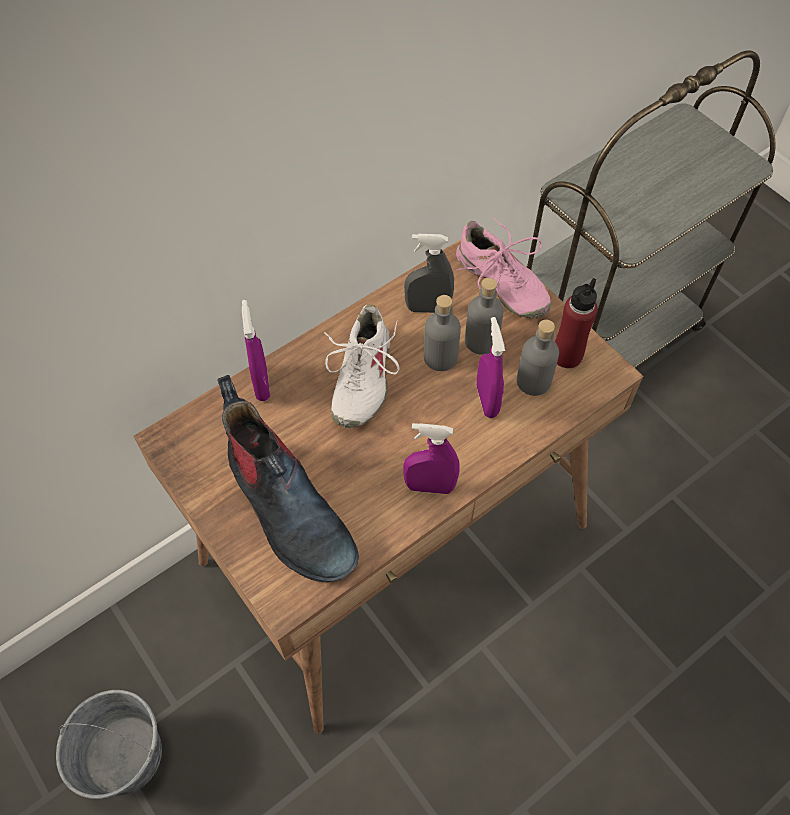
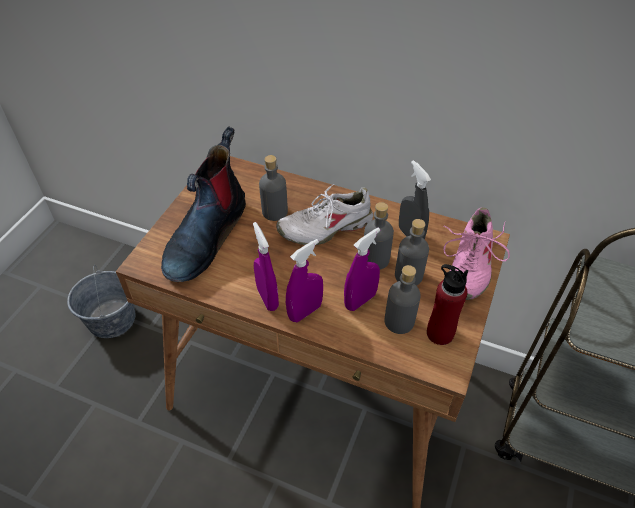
camera: 60 degrees right, 10 degrees down
purple spray bottle [242,300,270,401] -> purple spray bottle moved to [286,239,323,322]
none -> grey bottle [259,155,288,221]

